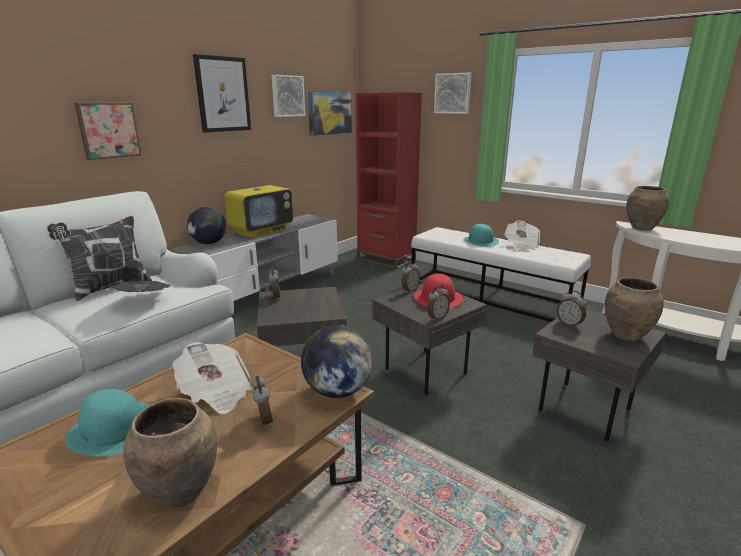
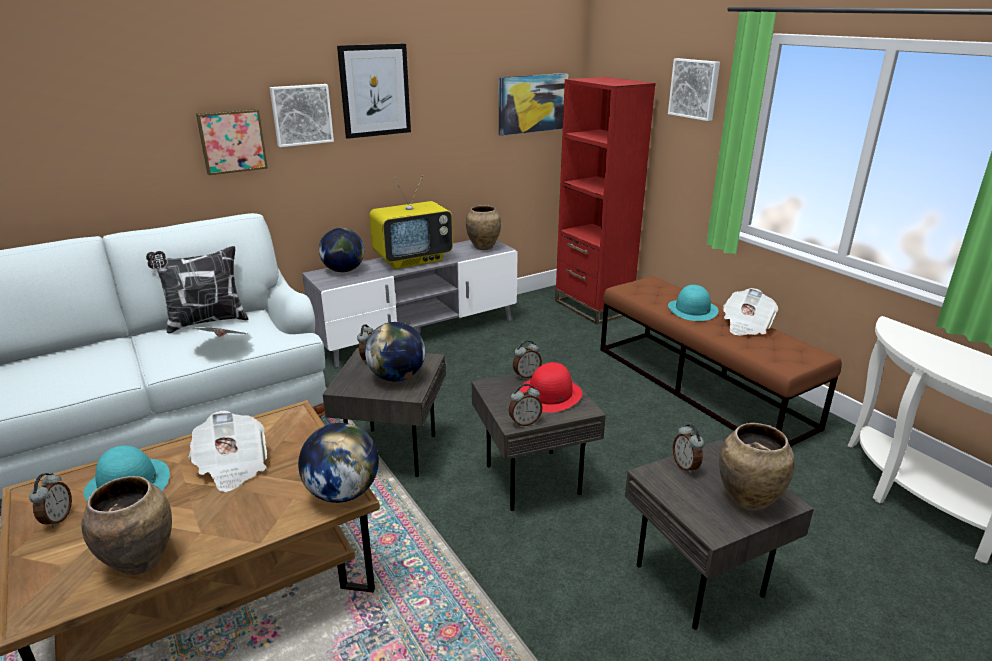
camera: 20 degrees right, 5 degrees up
alarm clock [250,376,273,428] -> alarm clock moved to [29,473,72,528]
picture [271,75,305,117] -> picture moved to [270,84,334,147]
white bench [411,227,591,322] -> brown bench [600,276,842,447]
brown vase [626,186,669,231] -> brown vase moved to [466,205,501,250]
none -> globe [365,322,425,382]

